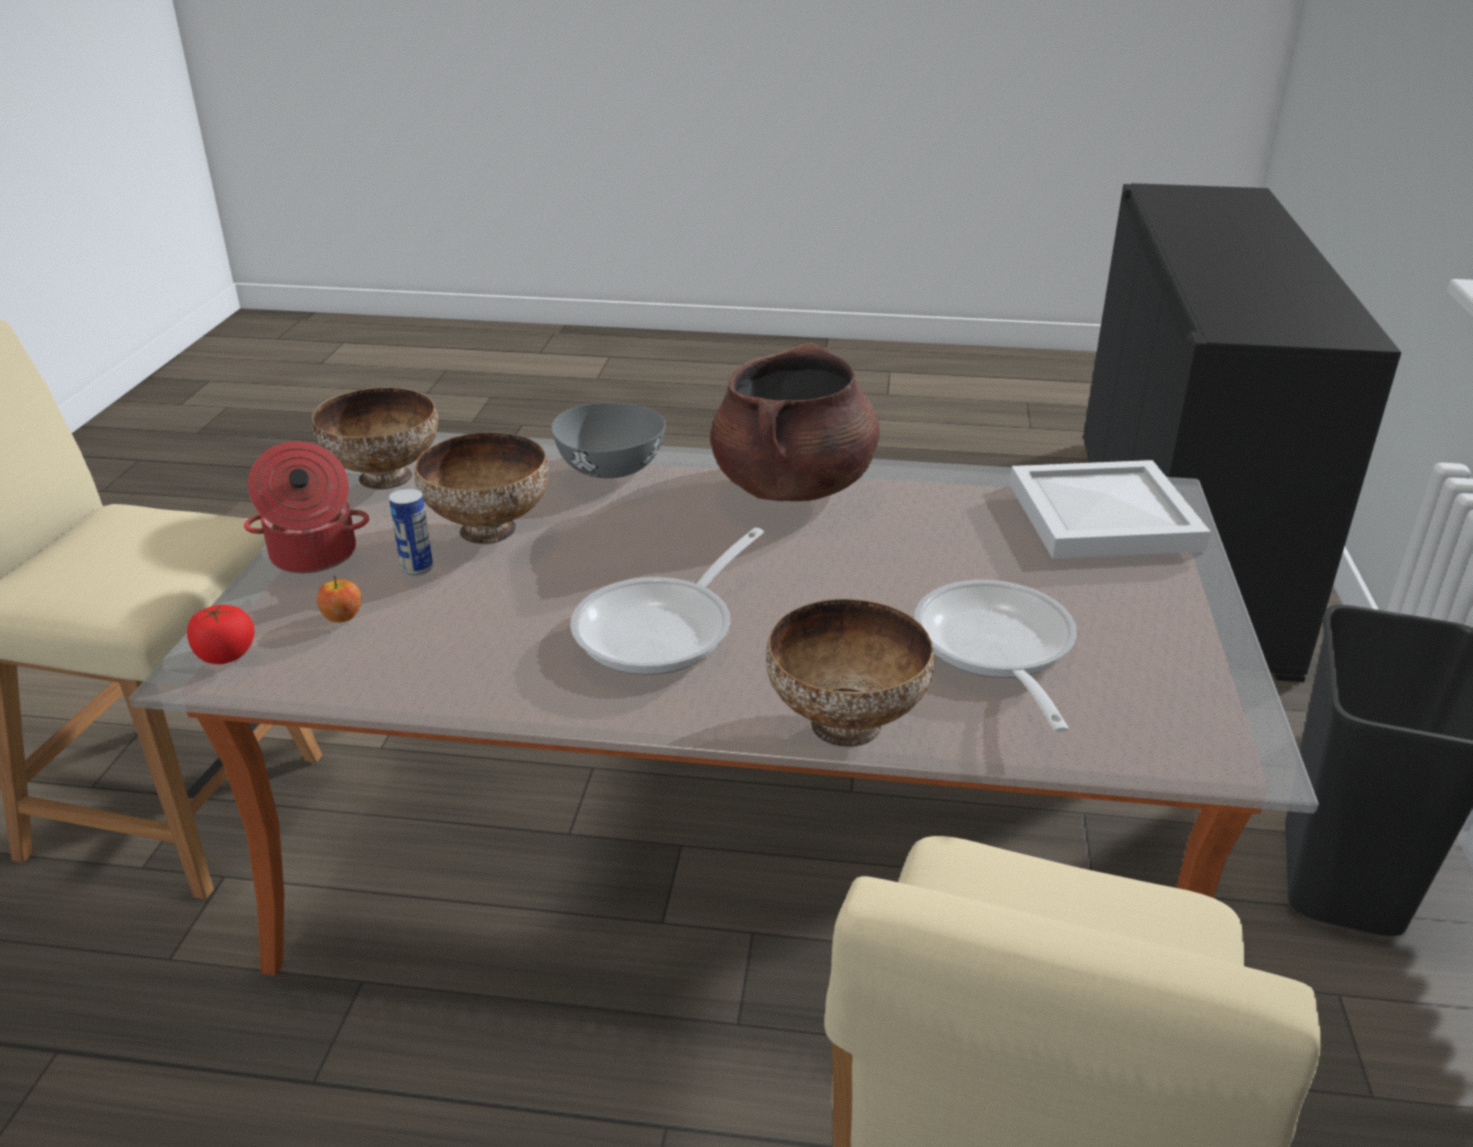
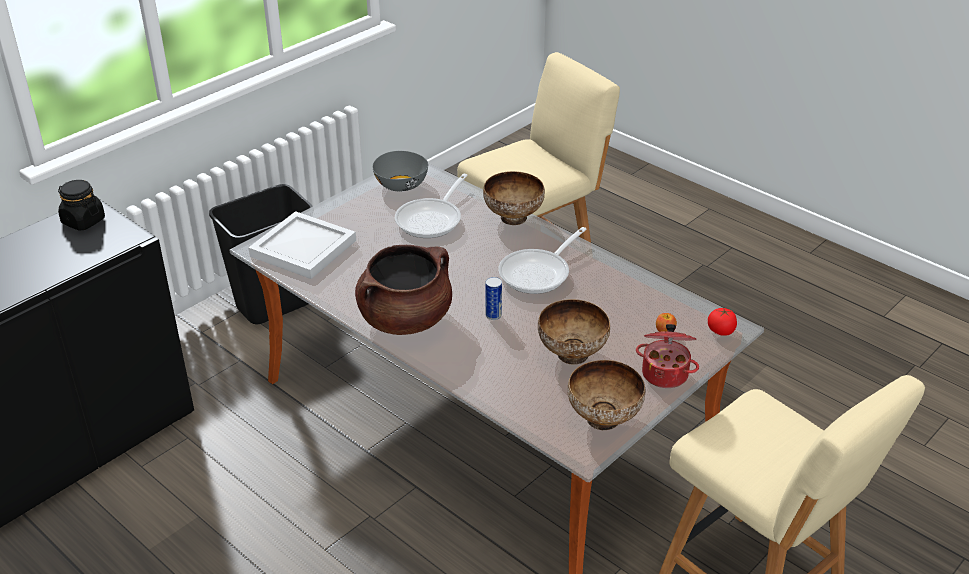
camera: 145 degrees left, 5 degrees up
can [389,488,433,576] -> can moved to [486,277,502,320]
grey bowl [552,403,666,478] -> grey bowl moved to [372,151,428,191]
frying pan [570,528,764,675] -> frying pan turned 150 degrees clockwise [498,227,587,294]
none -> black jar [58,180,105,231]

